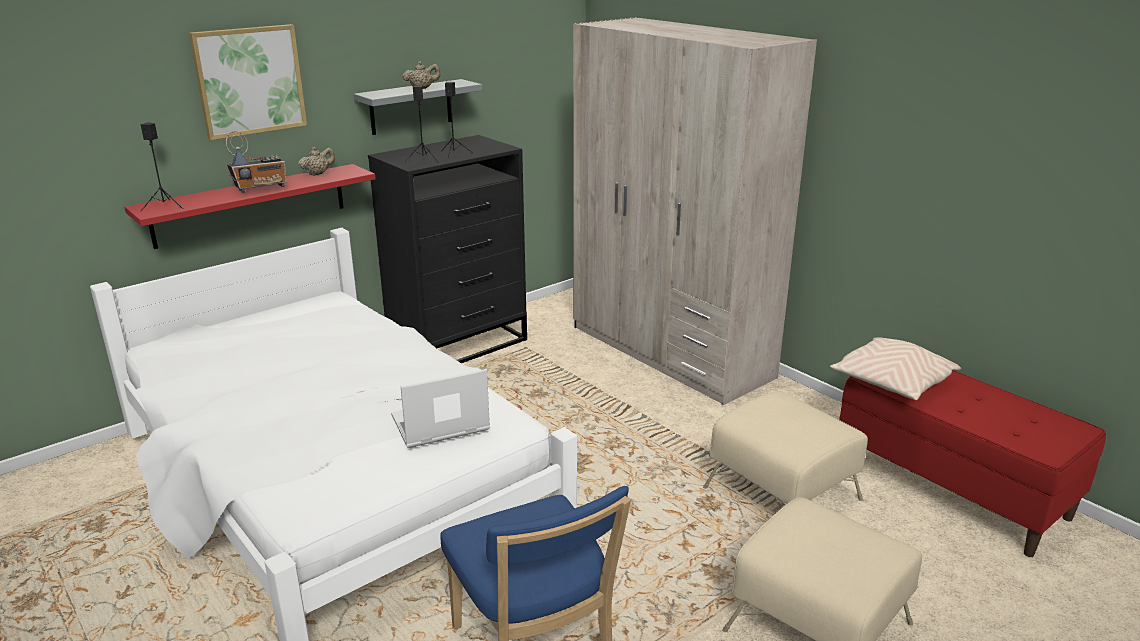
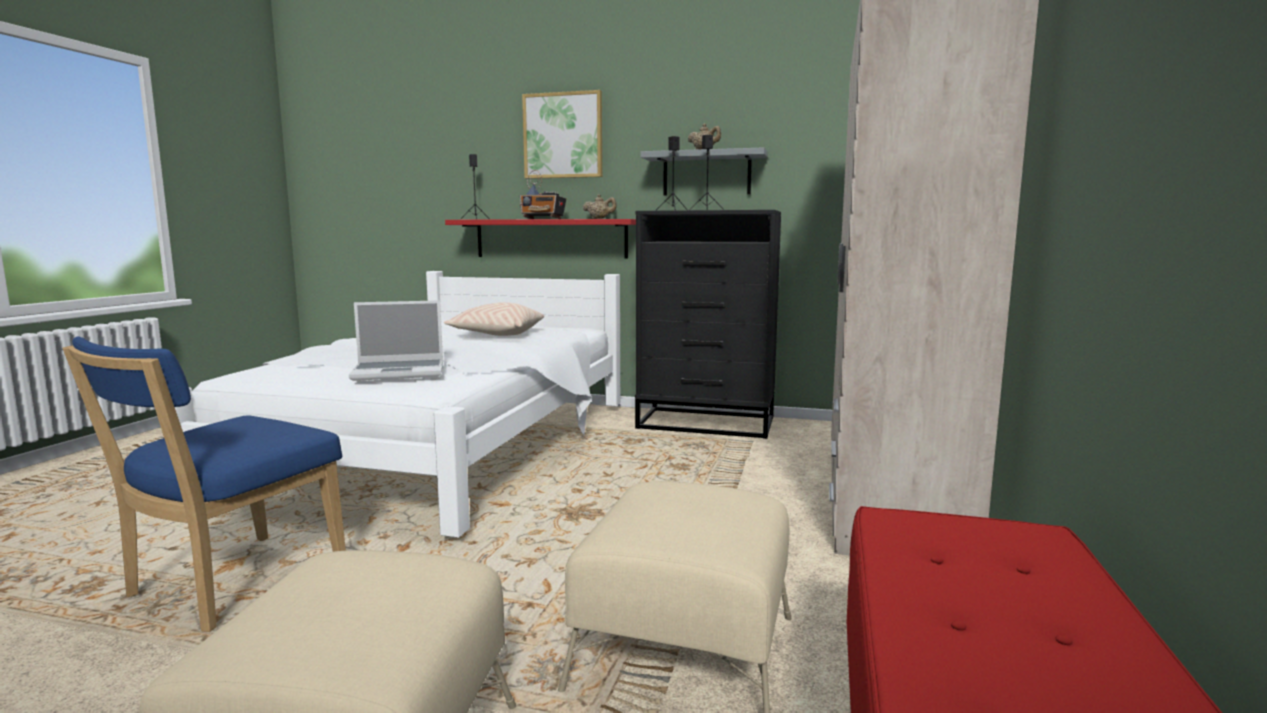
camera: 55 degrees right, 15 degrees down
laptop [391,369,490,448] -> laptop turned 135 degrees clockwise [349,300,443,381]
beige pillow [830,337,961,400] -> beige pillow moved to [444,302,544,336]

